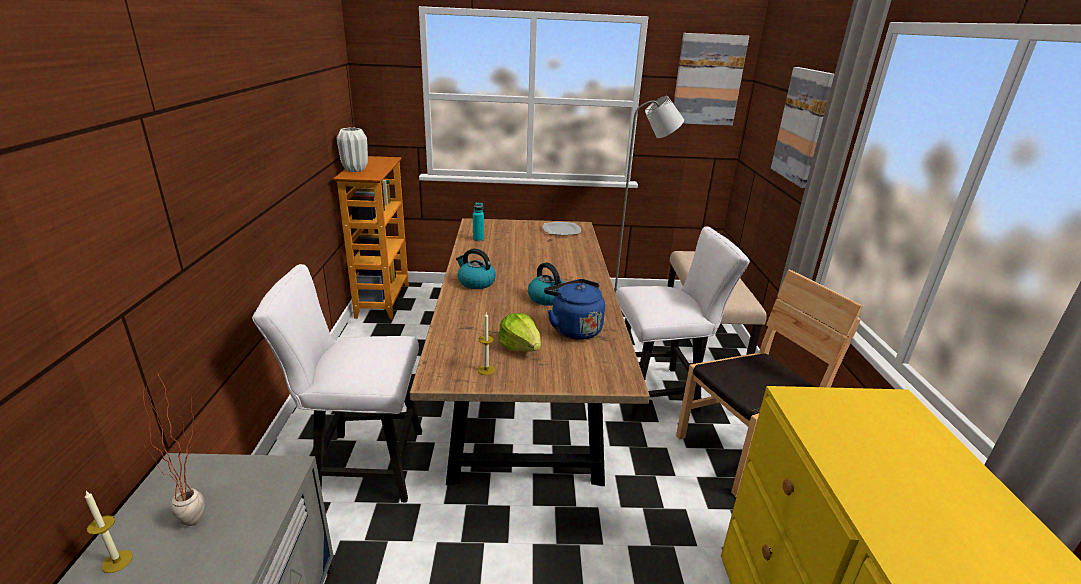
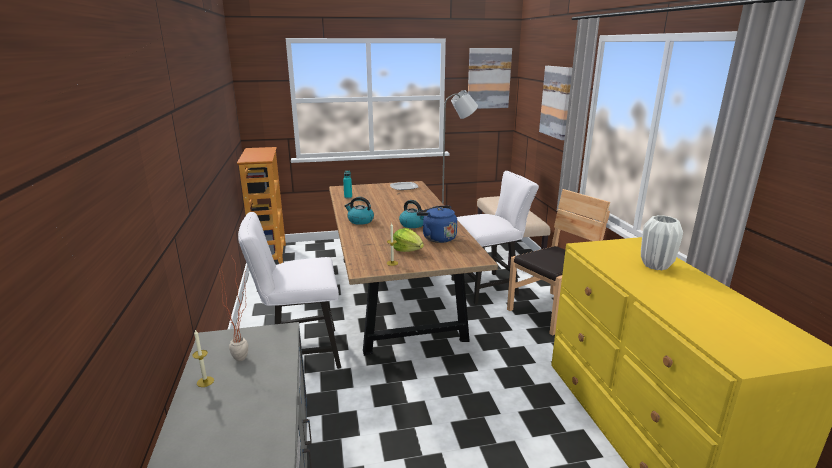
camera: 10 degrees left, 5 degrees down
white vase [337,128,368,172] -> white vase moved to [641,215,683,270]

